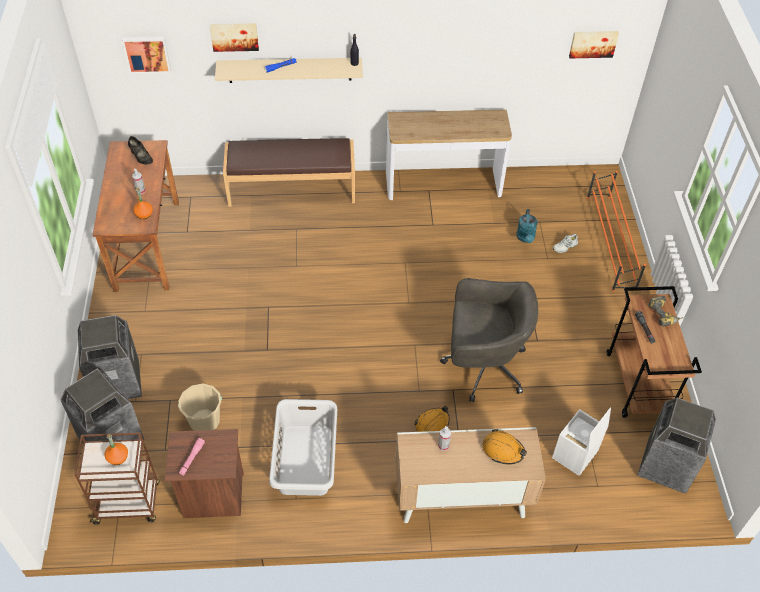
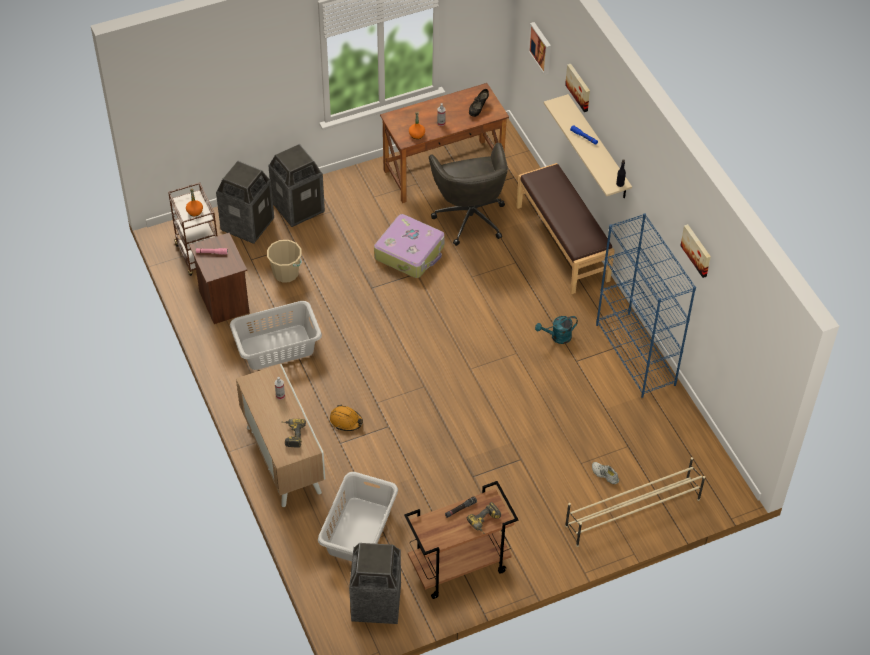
camera: 70 degrees right, 0 degrees up
console table [386,109,512,200] -> blue bookcase [596,213,696,398]
grey office chair [440,278,538,402] -> grey office chair moved to [429,143,508,246]
orange hard hat [483,429,527,465] -> power drill [282,419,306,448]
turquoise watering can [516,209,538,243] -> turquoise watering can moved to [535,316,578,344]
white storage box [552,407,611,476] -> grey laundry basket [318,472,398,561]
picture [569,31,619,58] -> picture moved to [680,224,711,278]
orange shoe rack [587,171,646,292] -> beige shoe rack [565,457,705,547]
none -> suitcase [374,214,445,278]

